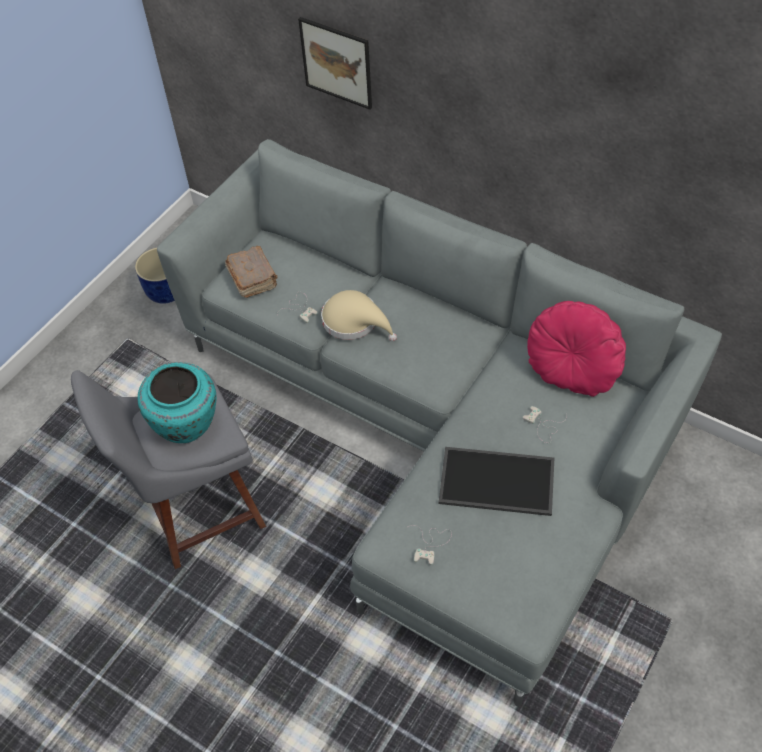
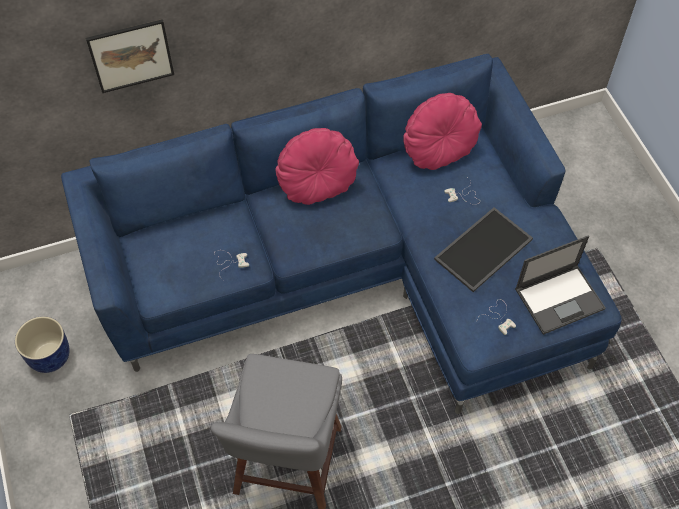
camera: 55 degrees left, 5 degrees up
turquoise vase [138,362,217,443] -> none
grey sofa [157,139,722,706] -> blue sofa [61,54,622,414]
brown book [225,246,278,298] -> none
beige hat [321,290,397,341] -> none
none -> pink pillow [275,128,359,205]
none -> laptop [515,236,606,335]

